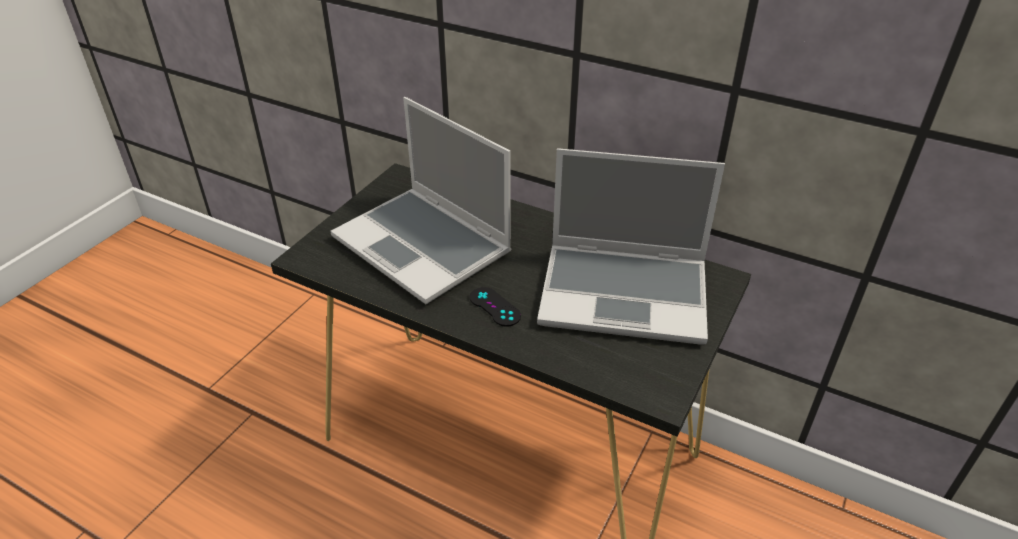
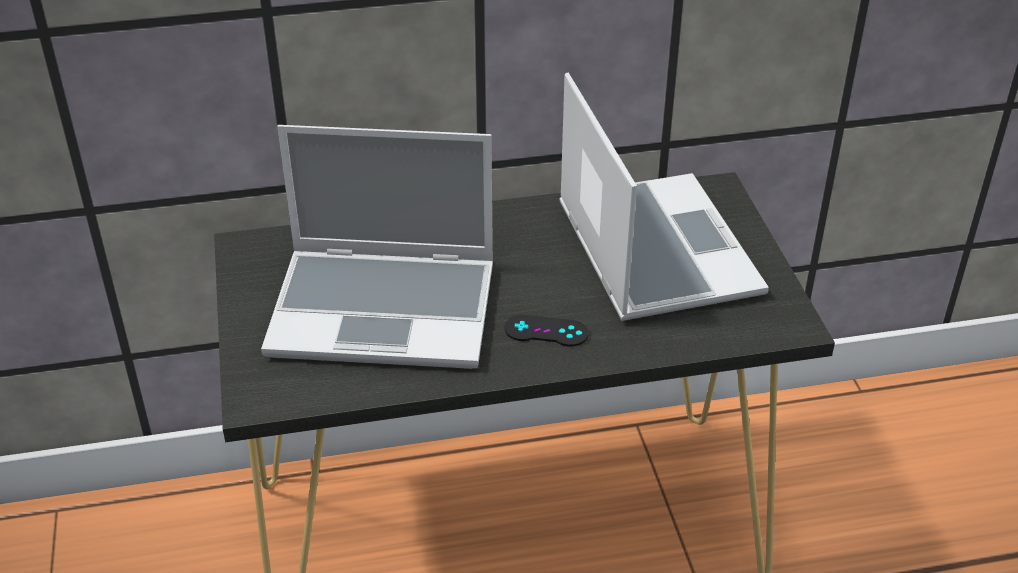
camera: 40 degrees left, 0 degrees up
laptop [537,148,725,344] -> laptop turned 75 degrees counterclockwise [559,72,769,321]

